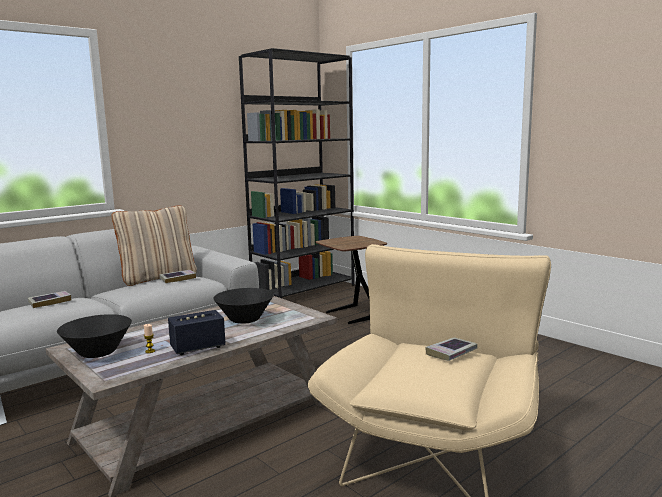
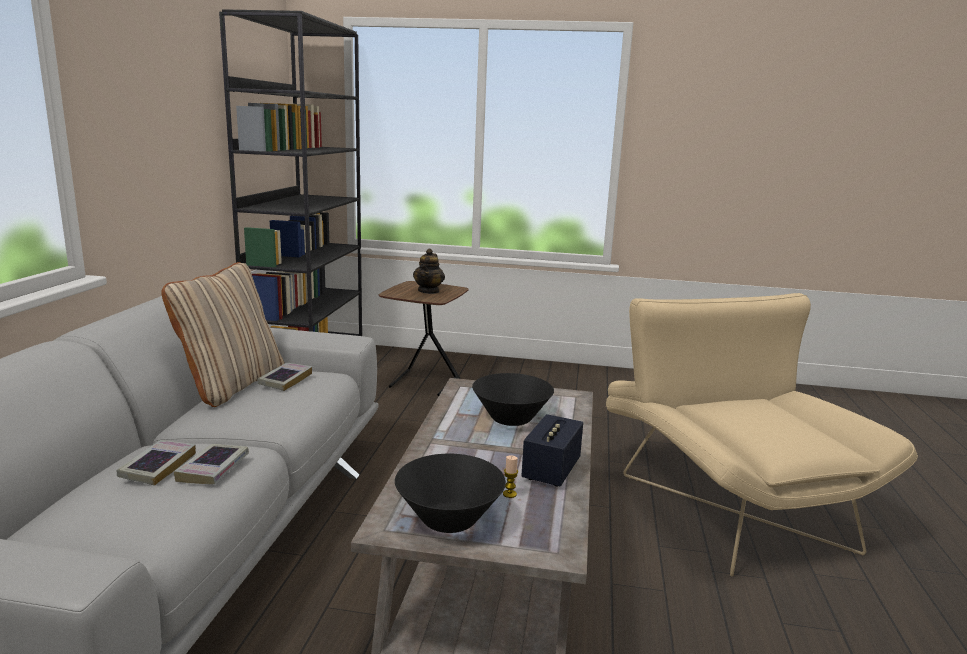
camera: 40 degrees left, 5 degrees up
book [425,337,478,361] -> book moved to [174,444,249,484]
none -> teapot [413,248,445,294]

